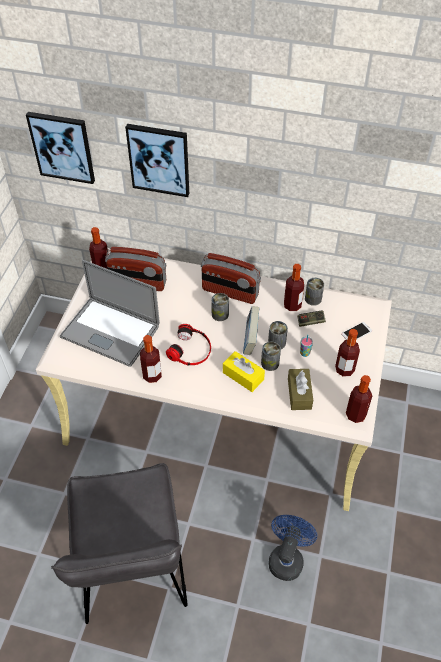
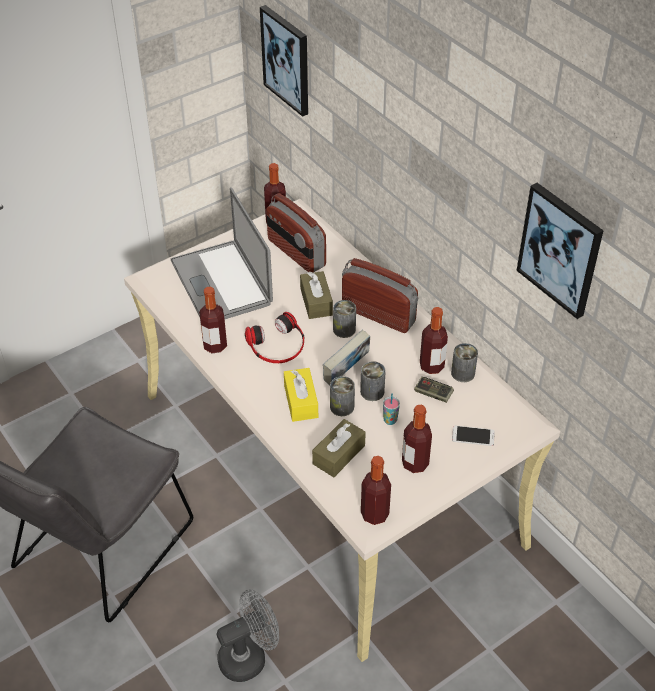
camera: 40 degrees right, 5 degrees down
picture [125,124,189,197] -> picture moved to [517,183,604,319]
radio [201,253,261,304] -> radio turned 150 degrees clockwise [342,258,418,333]
blue fan [268,515,317,581] -> grey fan [217,589,279,682]
none -> brown tissue box [300,271,333,319]

